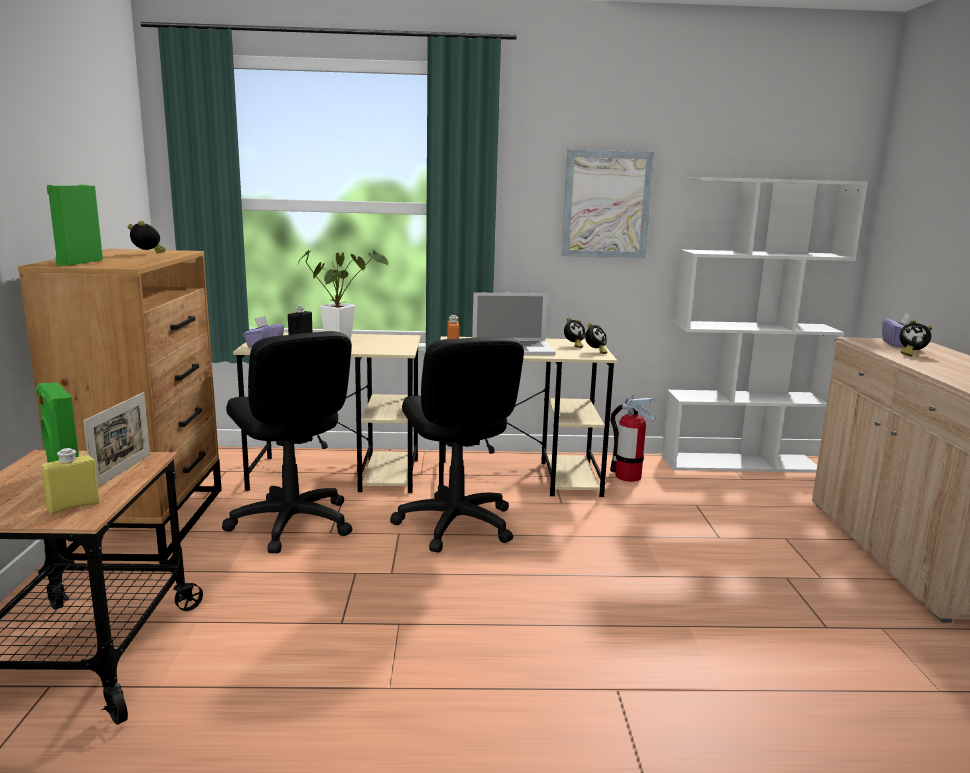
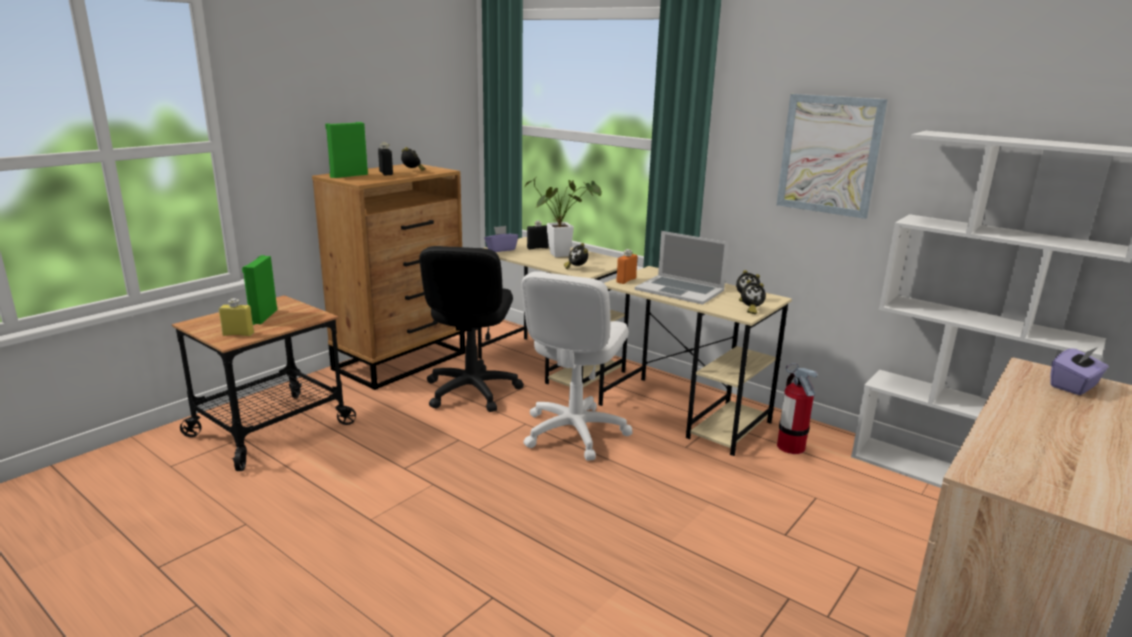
camera: 40 degrees right, 5 degrees up
picture frame [84,392,150,487] -> none
black office chair [390,337,524,552] -> white office chair [521,271,633,461]
alarm clock [900,320,932,357] -> alarm clock moved to [564,243,588,269]
none -> black bottle [378,143,393,175]

